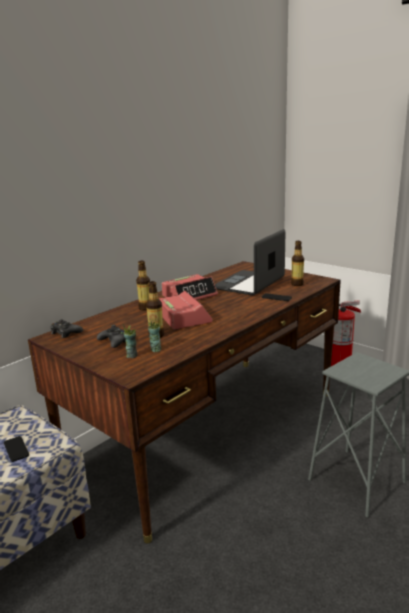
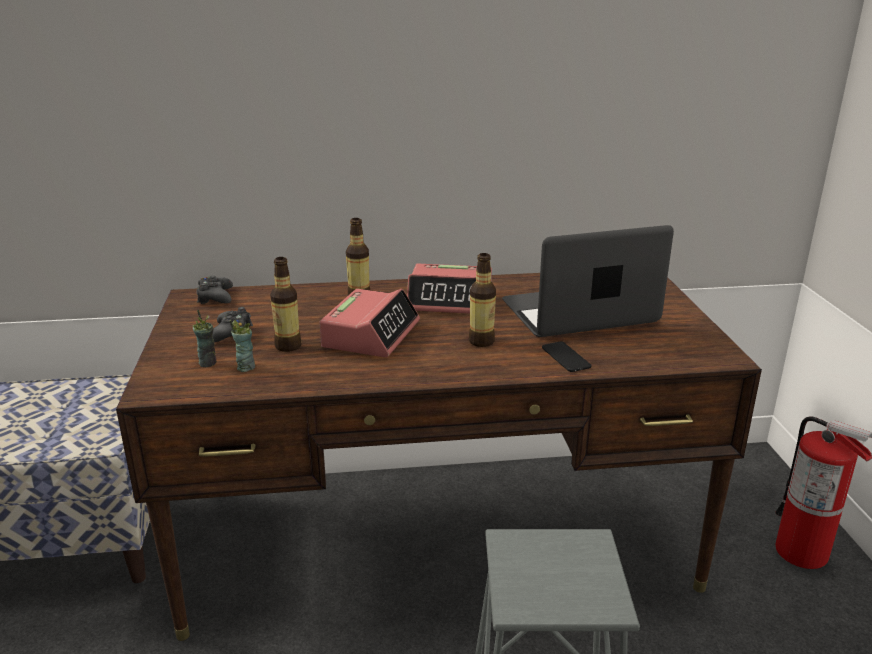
camera: 40 degrees right, 5 degrees up
phone [4,436,29,462] -> none
bottle [291,241,304,286] -> bottle moved to [469,253,496,347]

